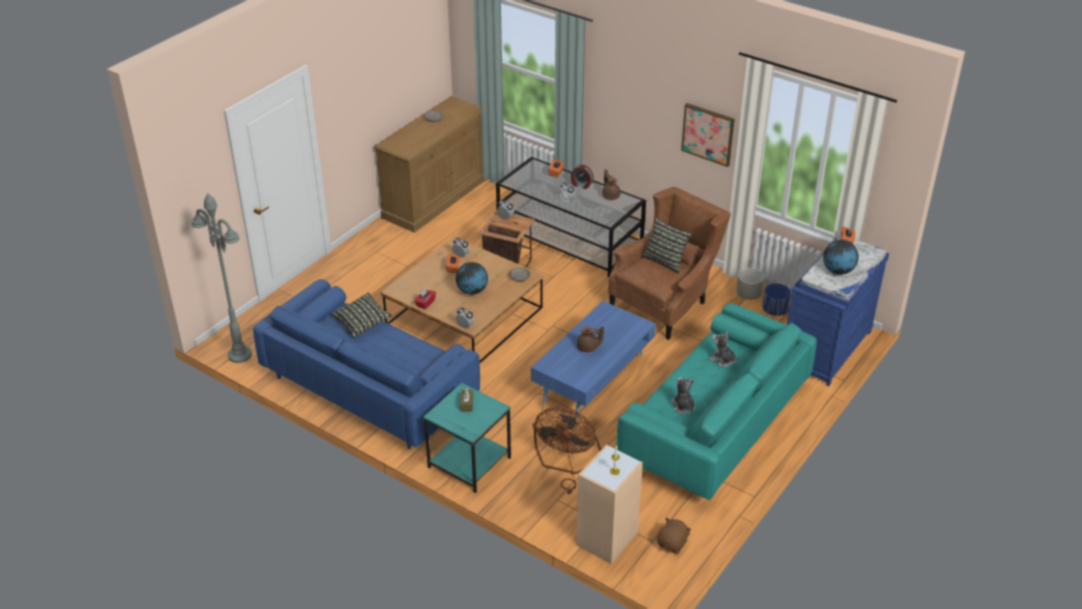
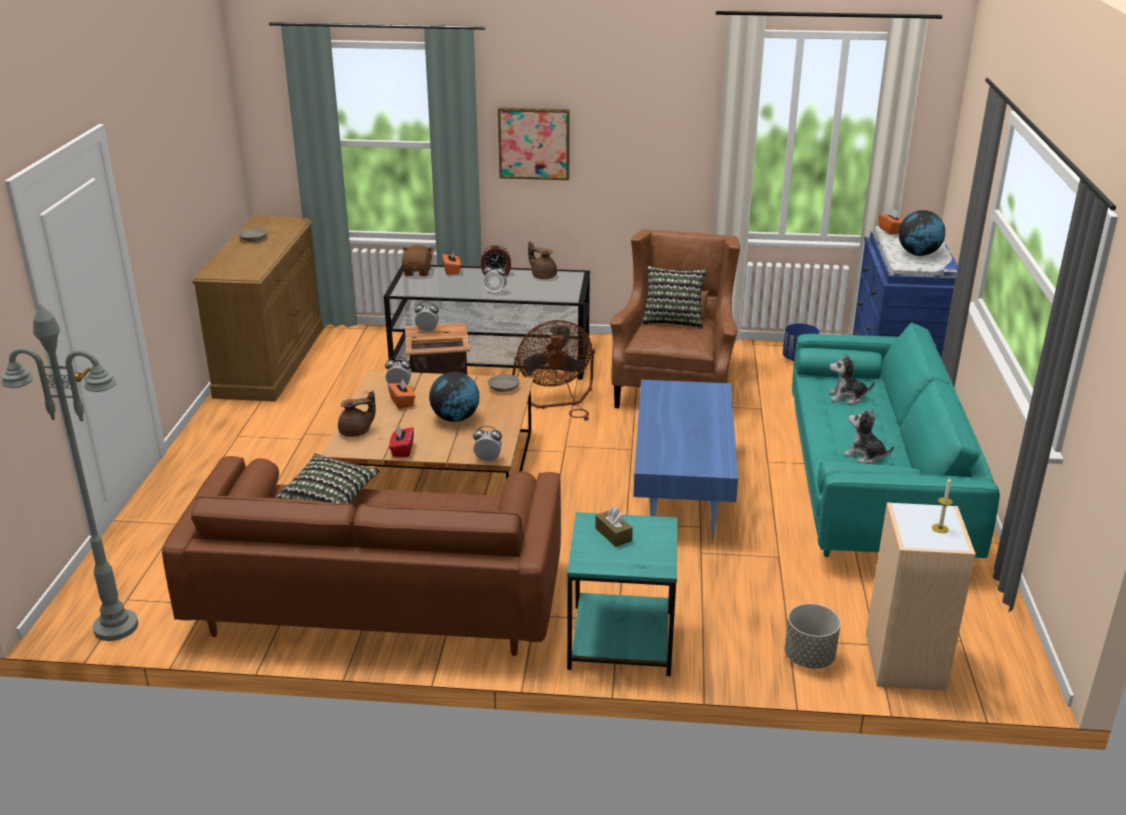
camera: 30 degrees left, 10 degrees down
blue sofa [253,279,480,449] -> brown sofa [162,456,561,656]
brown fan [532,407,601,494] -> brown fan moved to [512,320,595,420]
brown teapot [577,327,604,352] -> brown teapot moved to [338,391,376,437]
brown plush toy [657,518,691,554] -> brown plush toy moved to [402,245,433,276]
picture [681,103,735,167] -> picture moved to [498,107,570,180]
grey planter [736,268,764,300] -> grey planter moved to [785,604,841,669]

